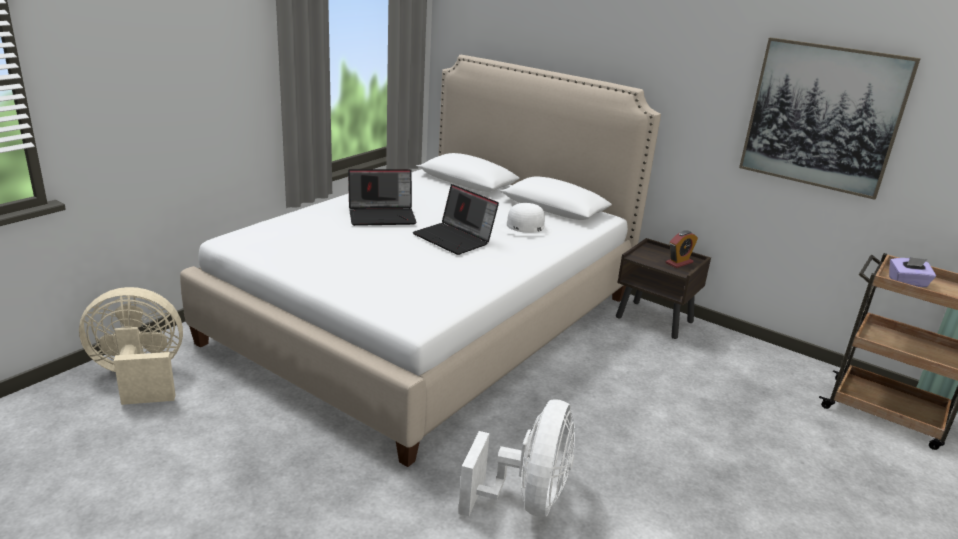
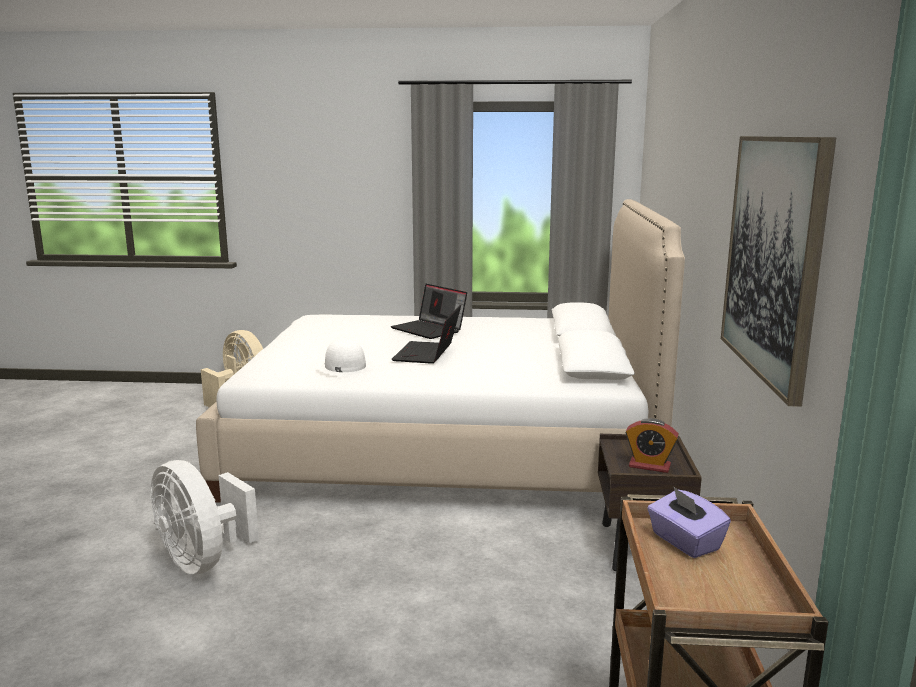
camera: 60 degrees right, 10 degrees down
white fan [458,399,575,517] -> white fan turned 60 degrees clockwise [151,460,259,575]
white hat [498,203,552,235] -> white hat moved to [316,339,375,377]

